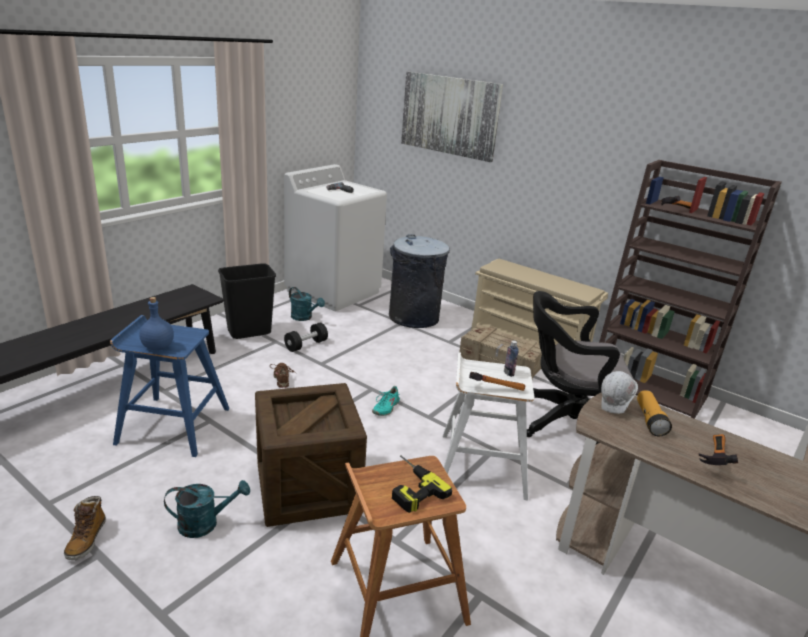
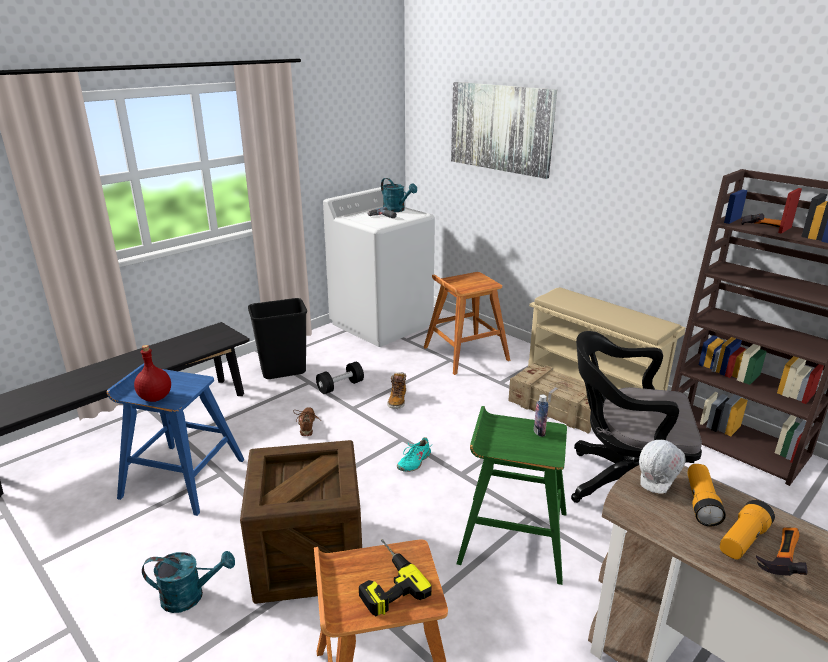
camera: 10 degrees right, 0 degrees up
boot [64,496,106,561] -> boot moved to [388,373,406,409]
blue bottle [139,297,174,351] -> red bottle [134,345,171,402]
turquoise watering can [289,287,325,321] -> turquoise watering can moved to [381,178,417,212]
grey trash can [389,234,450,328] -> brown stool [424,272,510,375]
white stool [443,352,535,500] -> green stool [457,406,567,585]
hammer [469,372,525,391] -> none
none -> flashlight [720,500,775,559]

